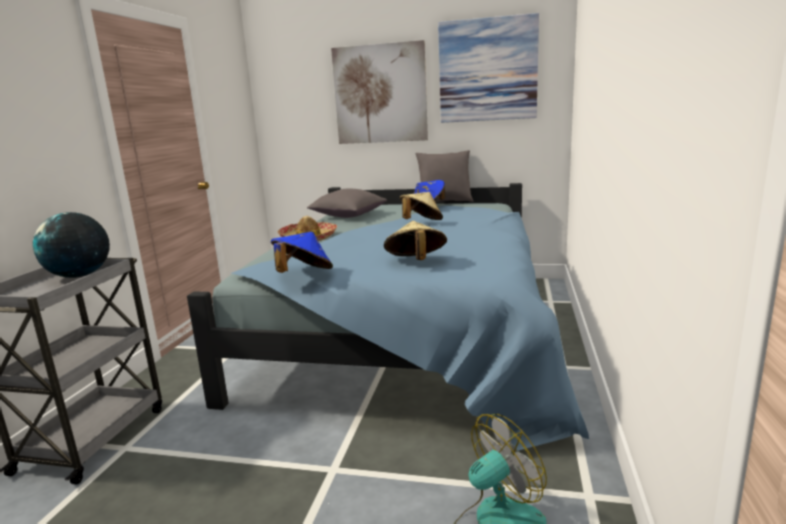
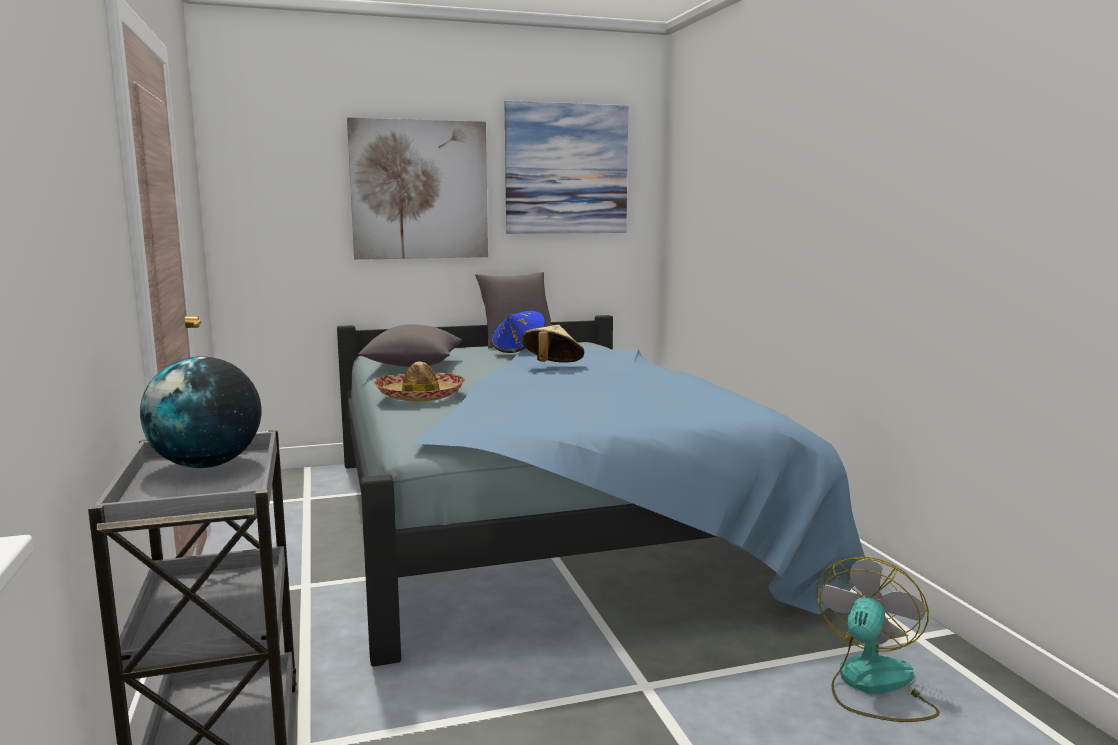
camera: 30 degrees left, 5 degrees down
blue hat [271,232,333,273] -> none
beige hat [384,221,447,260] -> none

